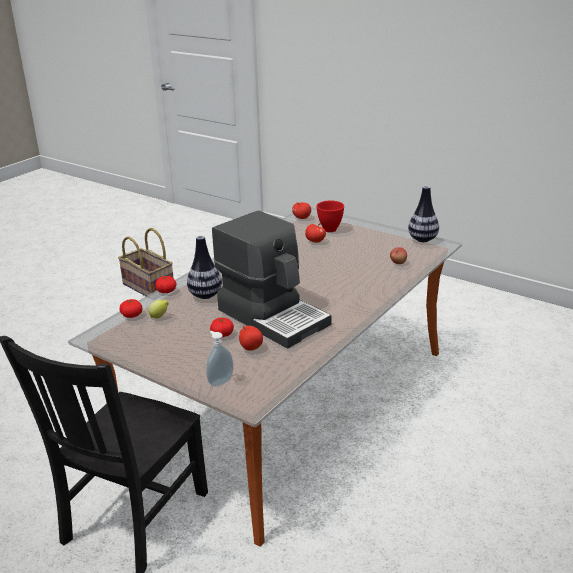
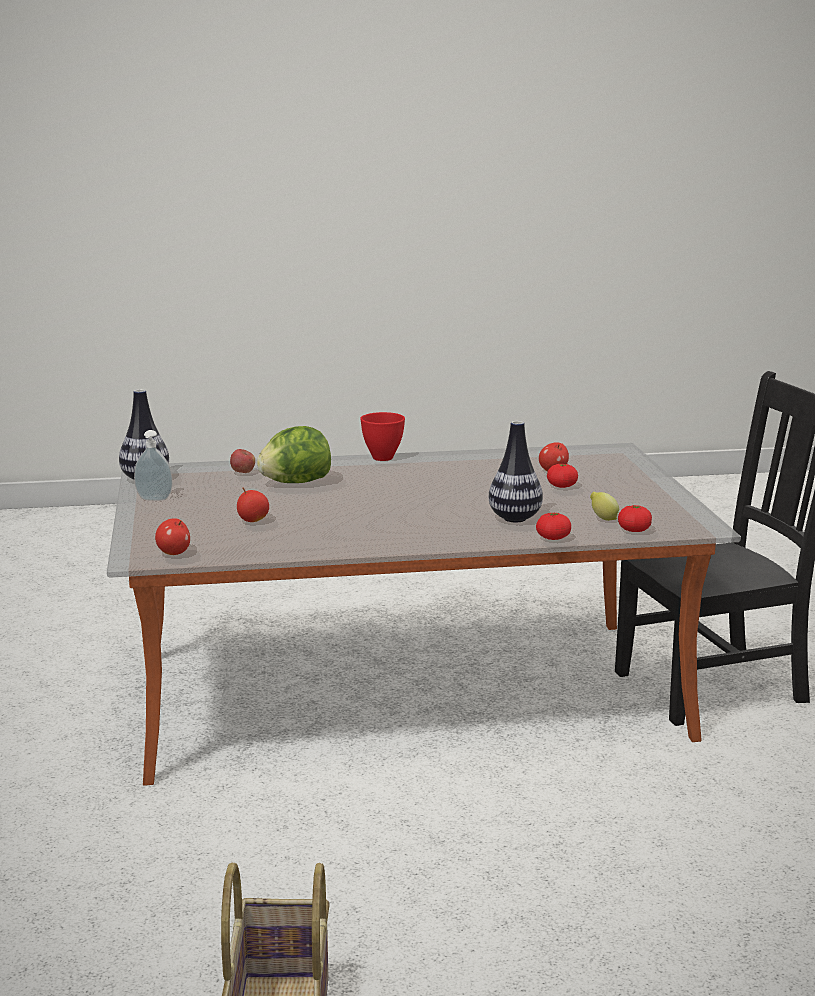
camera: 135 degrees left, 10 degrees down
soap dispenser [206,331,233,387] -> soap dispenser moved to [134,430,172,501]
coffee machine [212,210,331,349] -> none
red bowl [316,201,344,232] -> red bowl moved to [360,412,405,461]
none -> lettuce [257,426,331,483]

